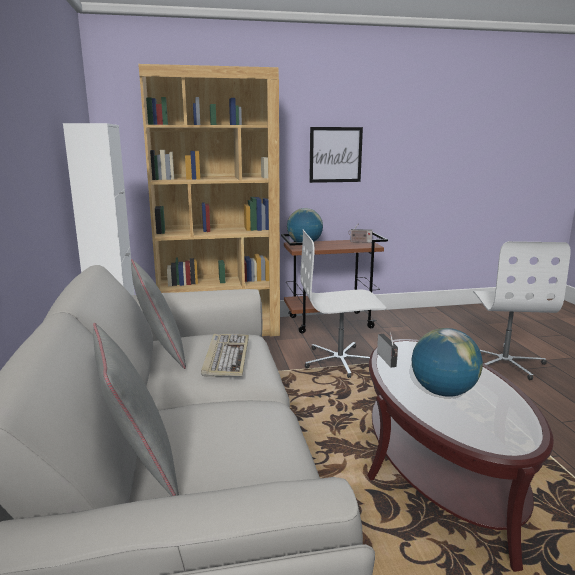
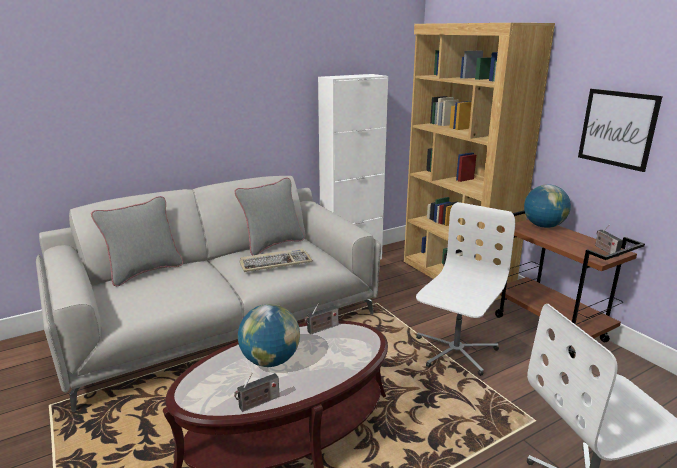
camera: 70 degrees right, 5 degrees up
white office chair [300,229,386,378] -> white office chair turned 60 degrees clockwise [416,202,515,376]
none -> radio [234,373,280,412]

